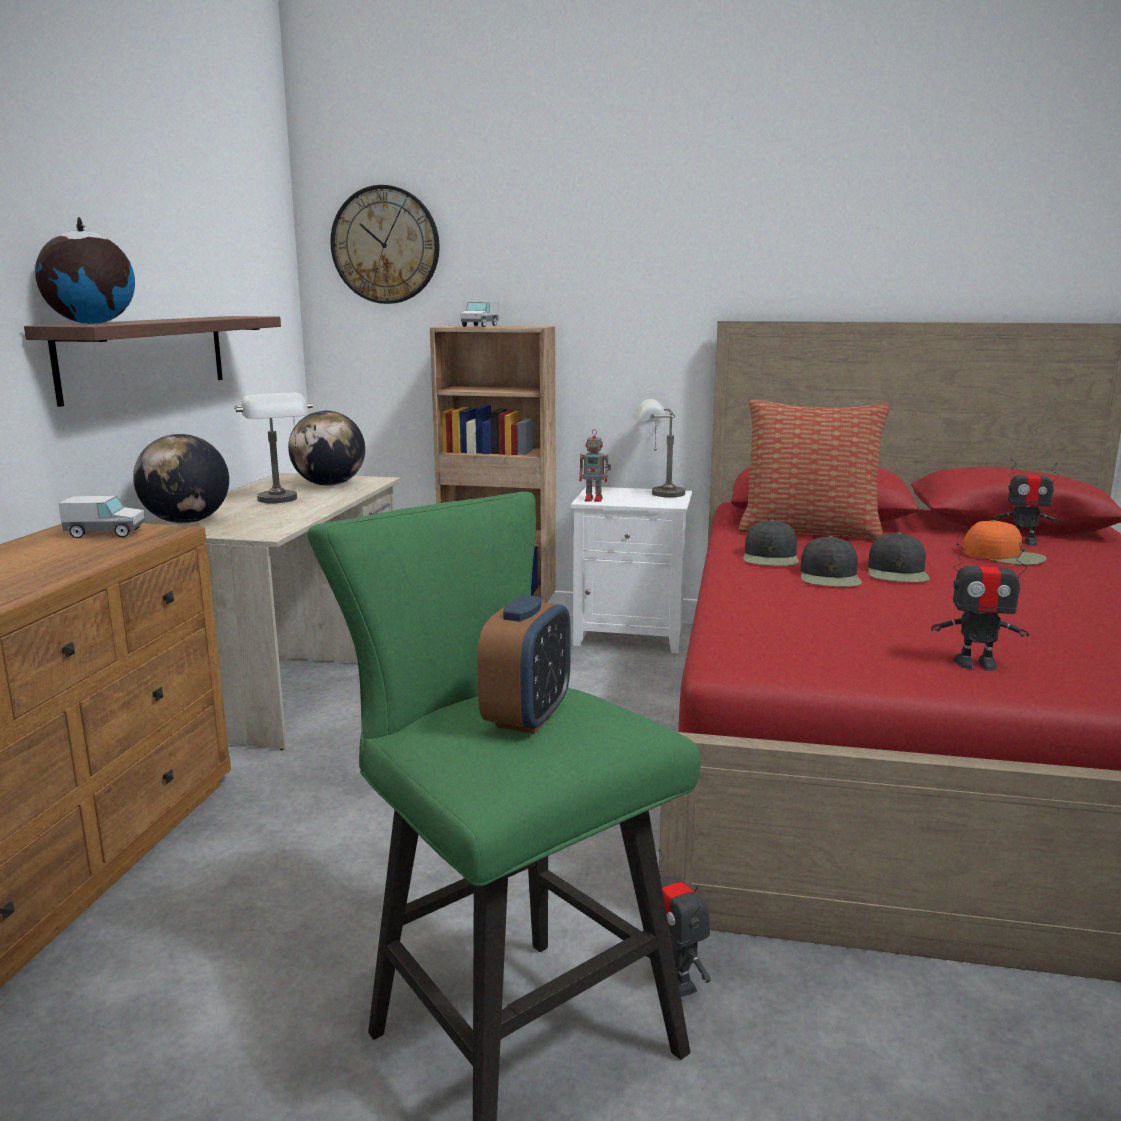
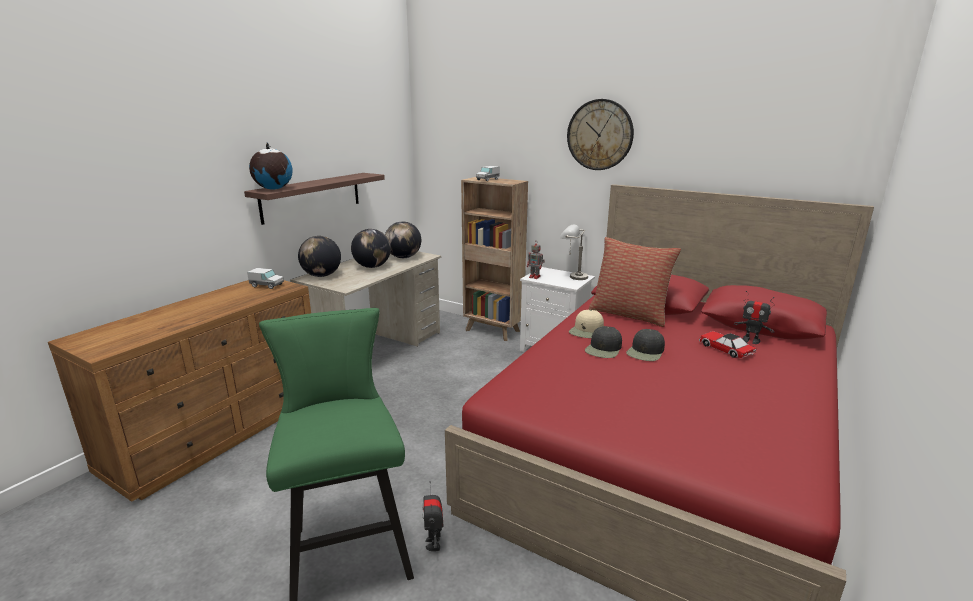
camera: 20 degrees right, 5 degrees up
grey table lamp [234,393,313,503] -> globe [351,229,391,268]
wall clock [330,185,440,304] -> wall clock moved to [567,99,634,170]
alarm clock [477,595,571,734] -> none
black cap [743,520,799,566] -> beige cap [569,310,604,338]
toy robot [931,543,1029,671] -> none
orange cap [963,520,1047,565] -> toy car [699,331,756,358]

